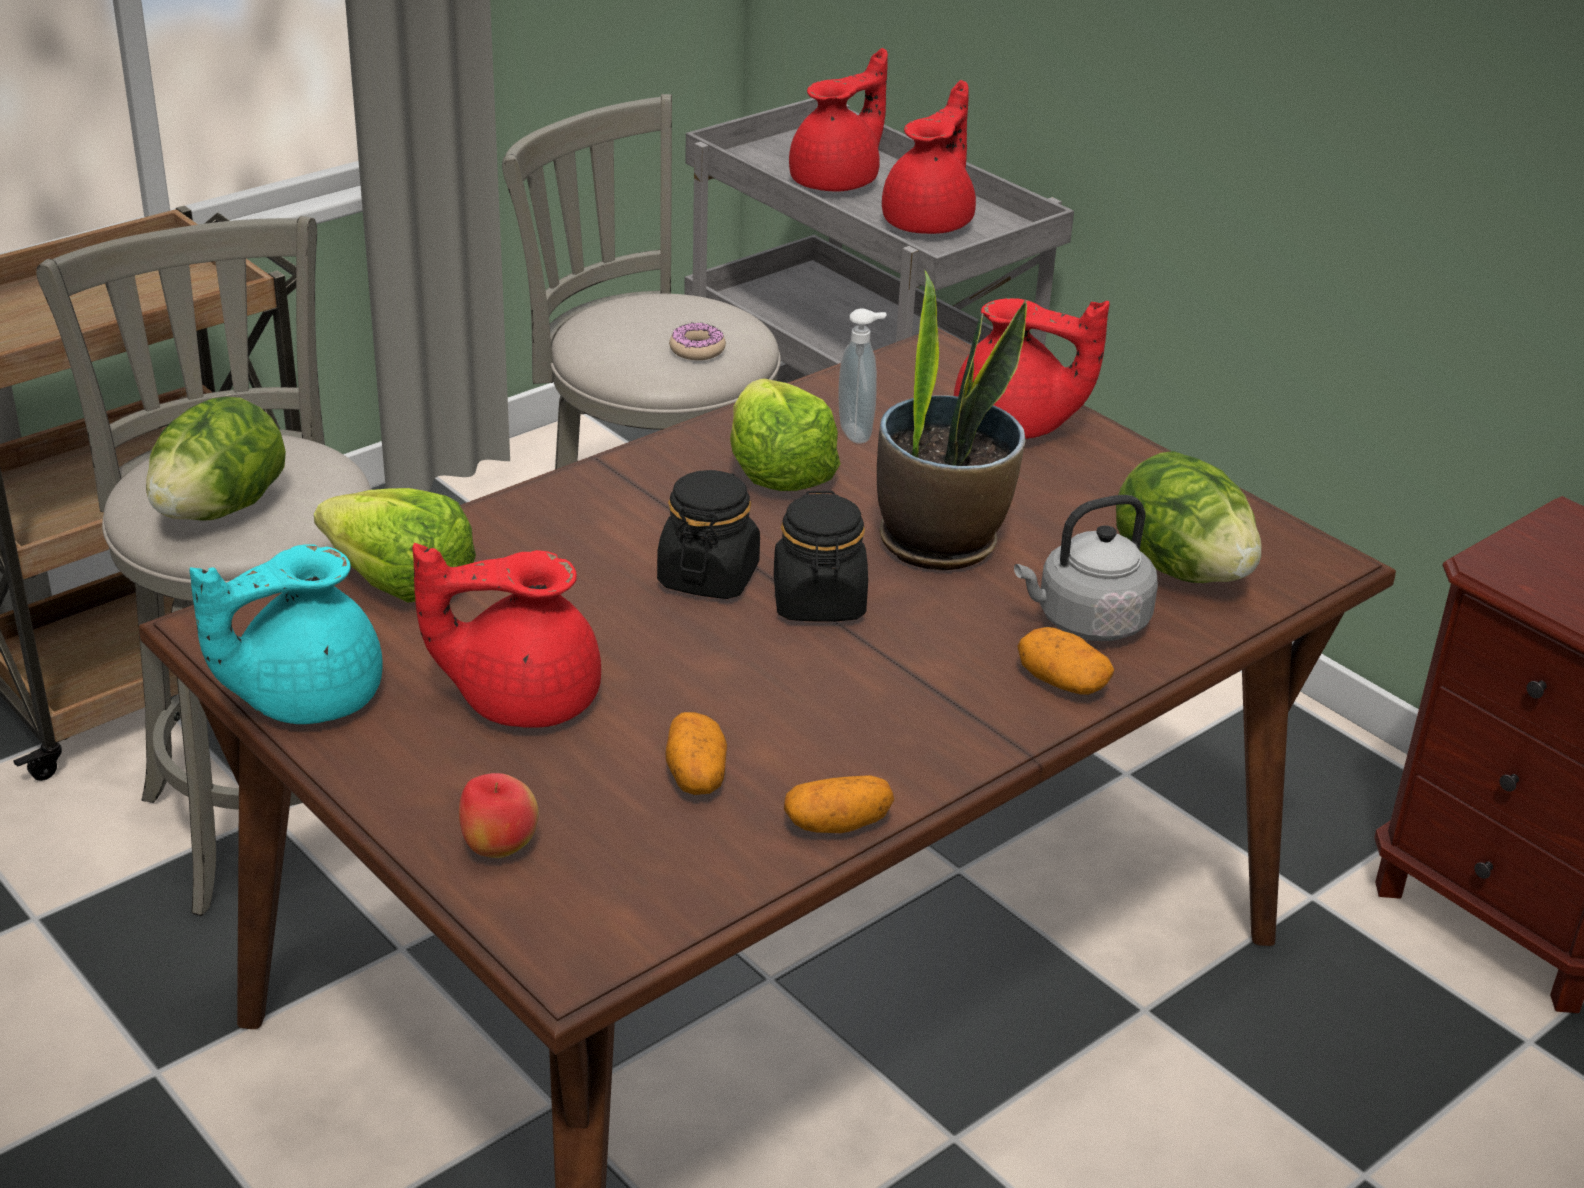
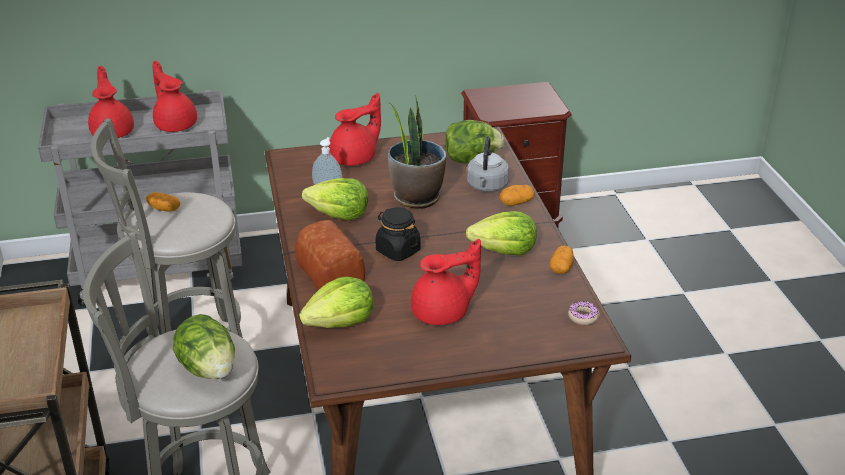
camera: 60 degrees left, 0 degrees up
turquoise teapot [190,544,383,724] -> none
red teapot [412,543,601,728] -> red teapot turned 135 degrees counterclockwise [411,239,481,325]
apple [459,773,539,858] -> none
potato [665,712,727,795] -> potato moved to [146,192,181,212]
donut [669,323,726,360] -> donut moved to [568,301,600,325]
black jar [774,491,868,622] -> none
none -> bread [295,220,366,290]
none -> lettuce [466,211,537,256]

